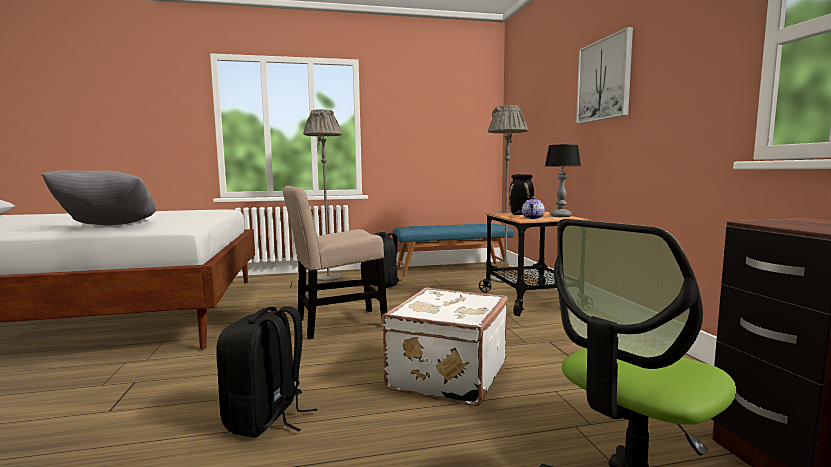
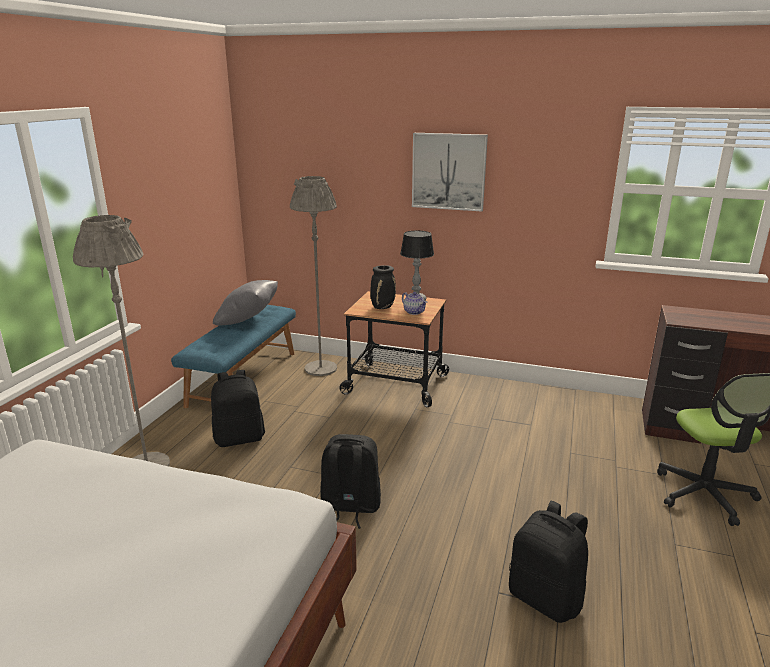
camera: 60 degrees left, 15 degrees up
grey pillow [41,170,157,225] -> grey pillow moved to [213,280,278,325]
beige chair [283,186,387,340] -> black backpack [320,434,381,529]
white suitcase [382,288,508,406] -> none

